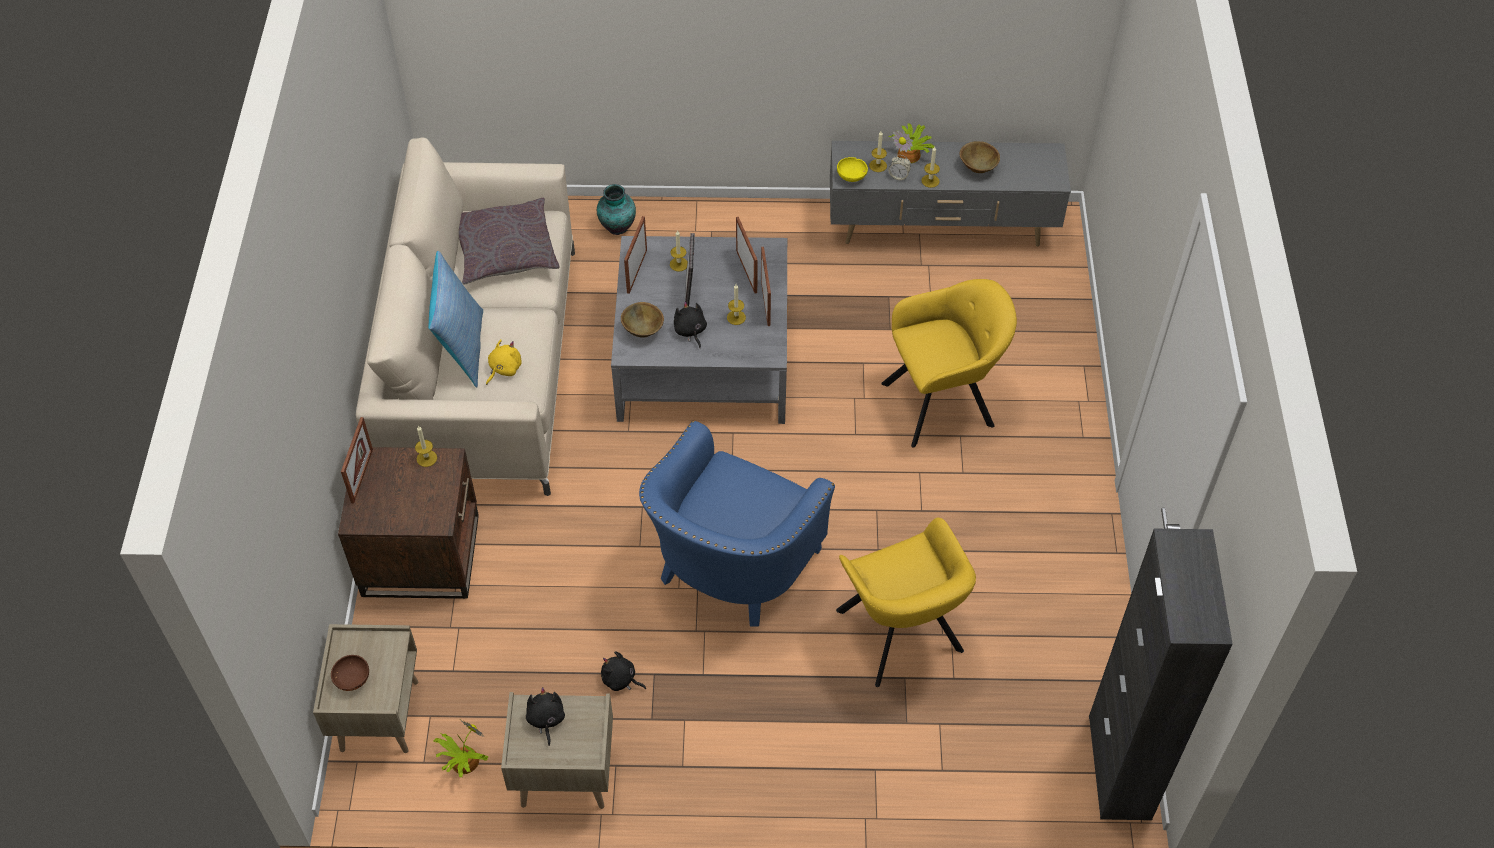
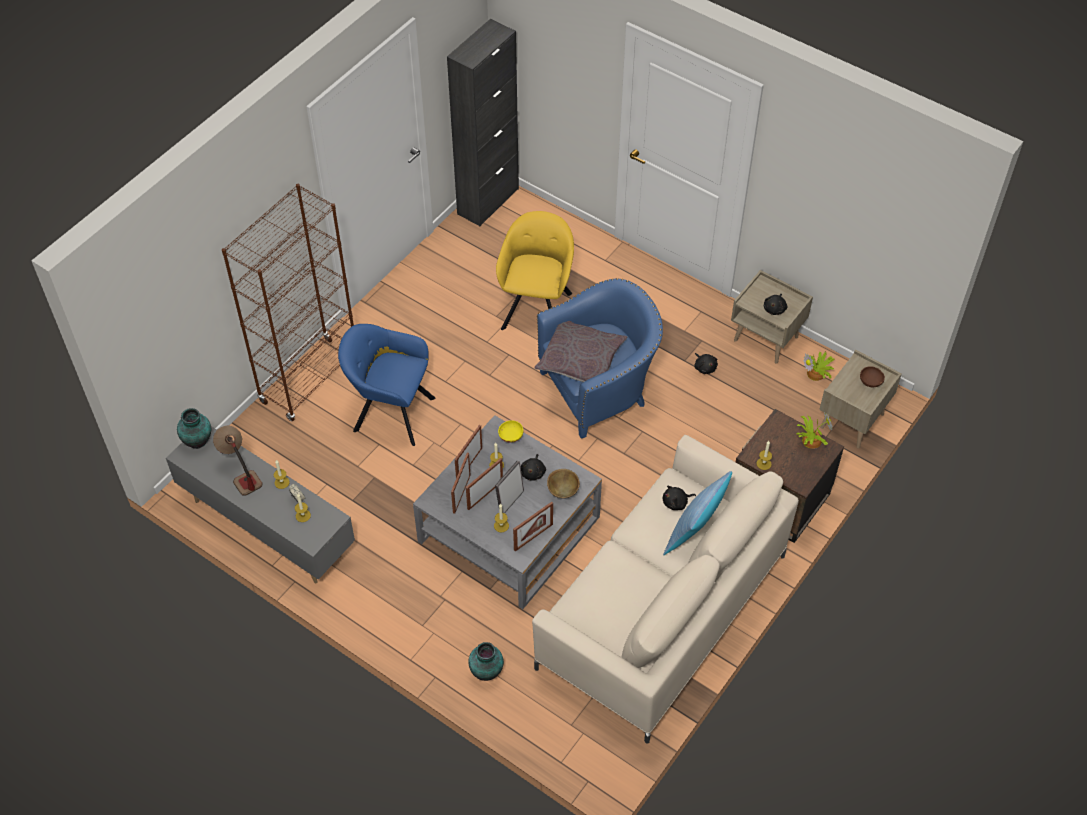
camera: 145 degrees left, 0 degrees up
picture frame [341,417,373,504] -> picture frame moved to [466,458,503,510]
grey pillow [459,198,559,285] -> grey pillow moved to [534,321,627,382]
yellow plush toy [486,339,521,385] -> black plush toy [663,486,696,510]
yellow bowl [837,157,868,182] -> yellow bowl moved to [498,420,523,443]
yellow armchair [882,279,1017,448] -> blue armchair [338,324,435,446]
potted plant [888,123,934,163] -> potted plant moved to [797,411,833,449]
brown bowl [959,141,1000,173] -> table lamp [213,426,262,496]
none -> vase [177,408,211,449]
none -> brown bookcase [222,184,354,422]

